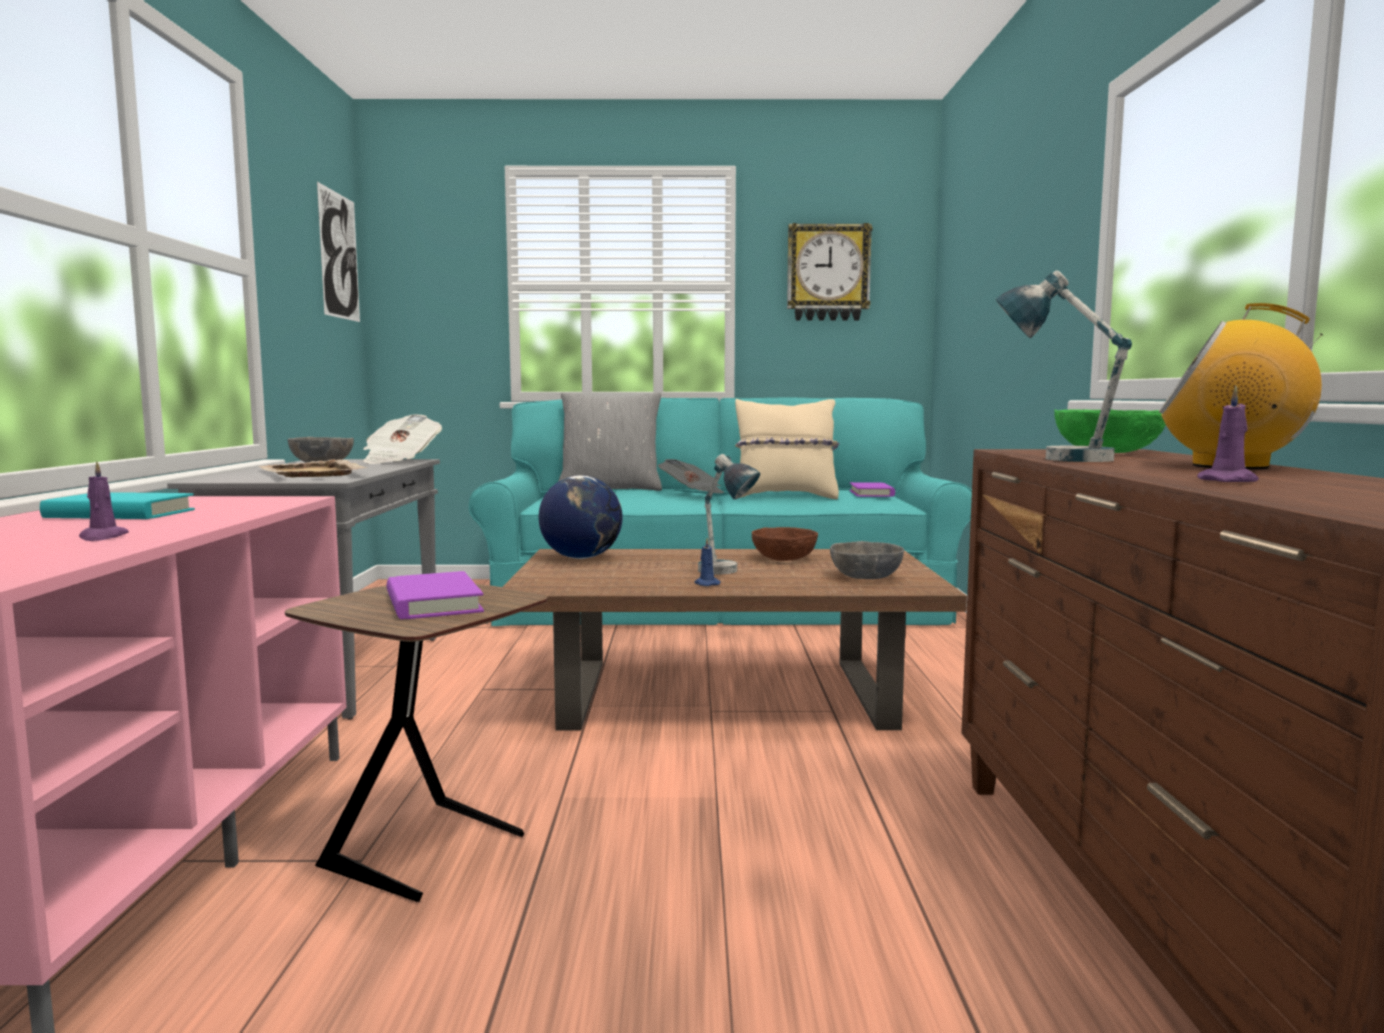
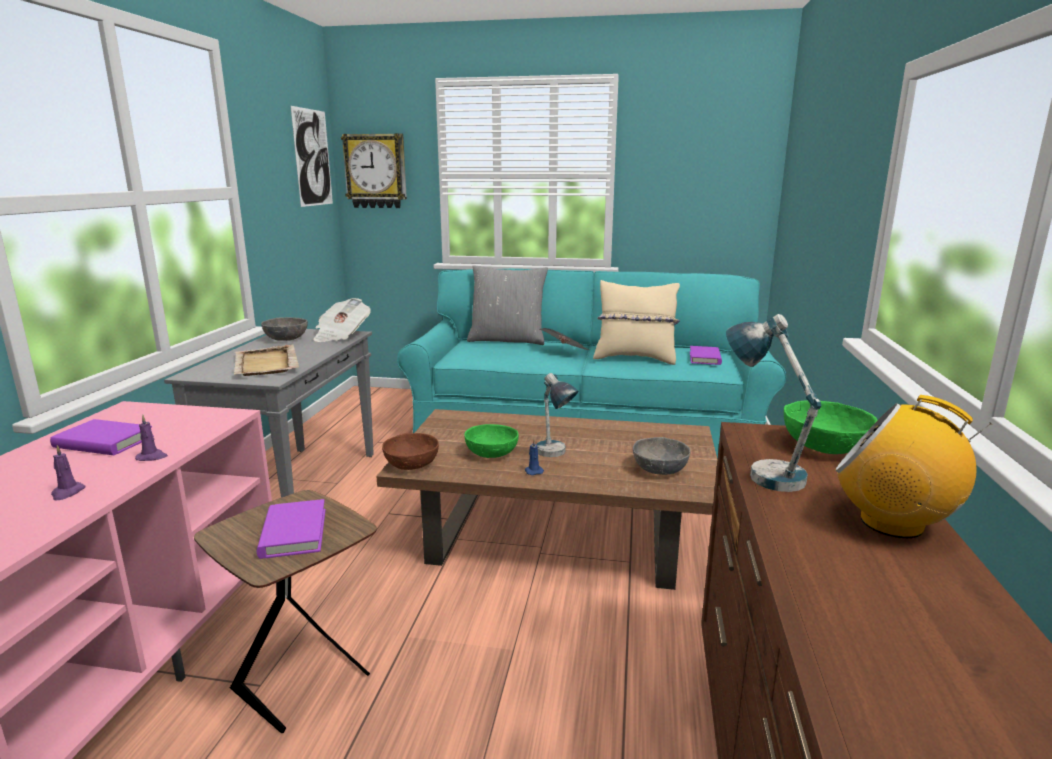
camera: 10 degrees right, 10 degrees up
turquoise book [40,492,195,519] -> purple book [50,419,154,455]
globe [539,475,623,559] -> none
brown bowl [752,527,818,561] -> brown bowl moved to [382,433,439,470]
wall clock [787,223,873,321] -> wall clock moved to [341,133,407,208]
purple candle [1197,386,1259,482] -> purple candle moved to [135,415,168,461]
none -> green bowl [464,424,519,458]

